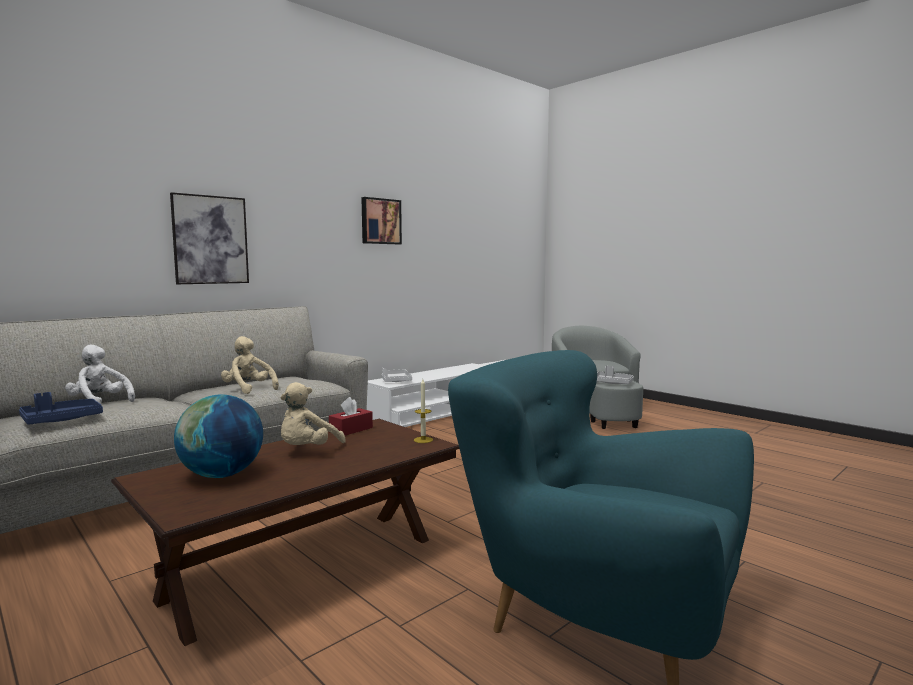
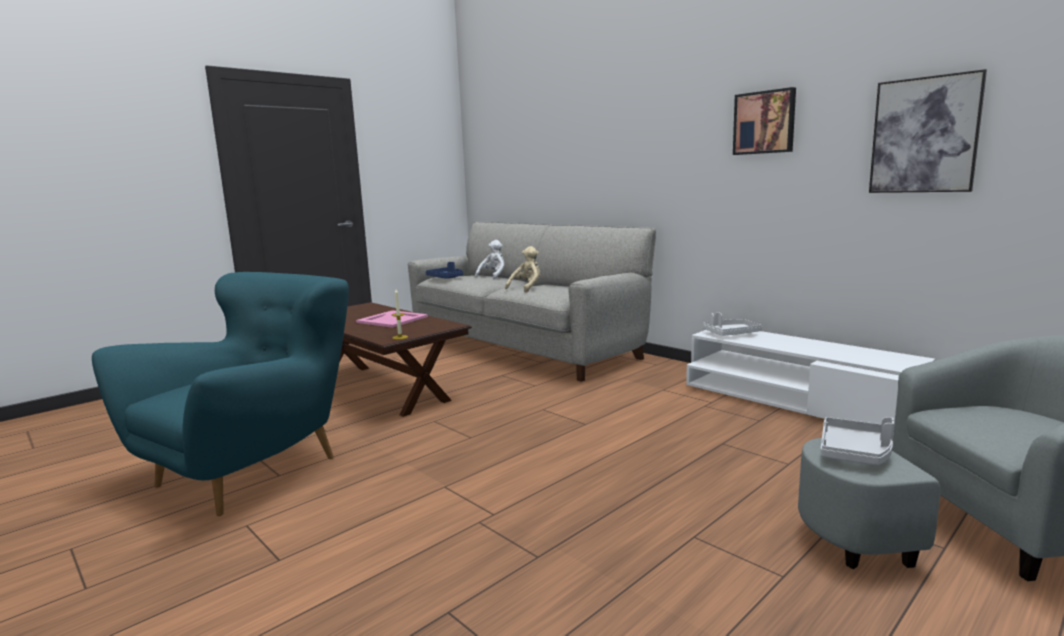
camera: 90 degrees right, 5 degrees up
picture [170,192,249,284] -> picture moved to [869,69,987,193]
globe [174,395,263,478] -> none
beige plush toy [281,382,346,445] -> pink tray [356,310,428,328]
red tissue box [329,397,373,435] -> none

